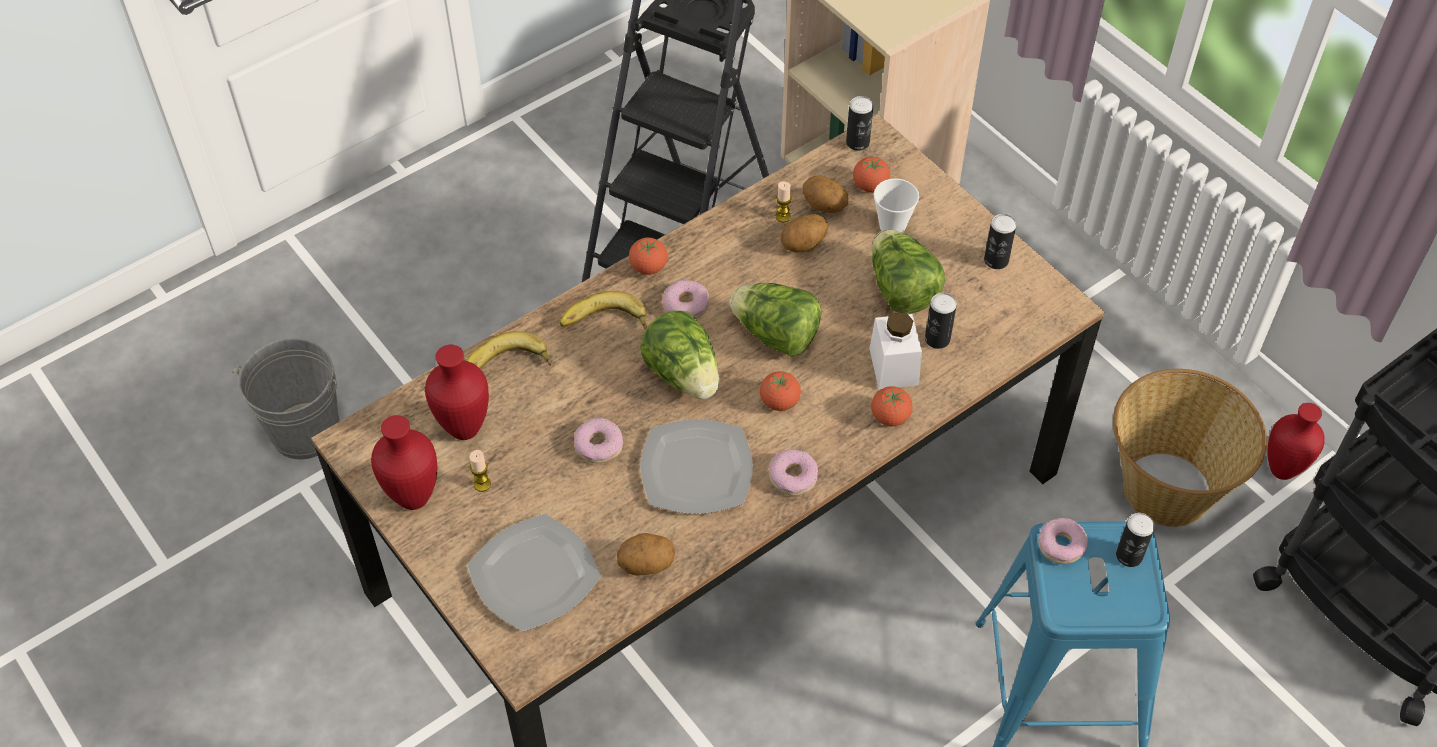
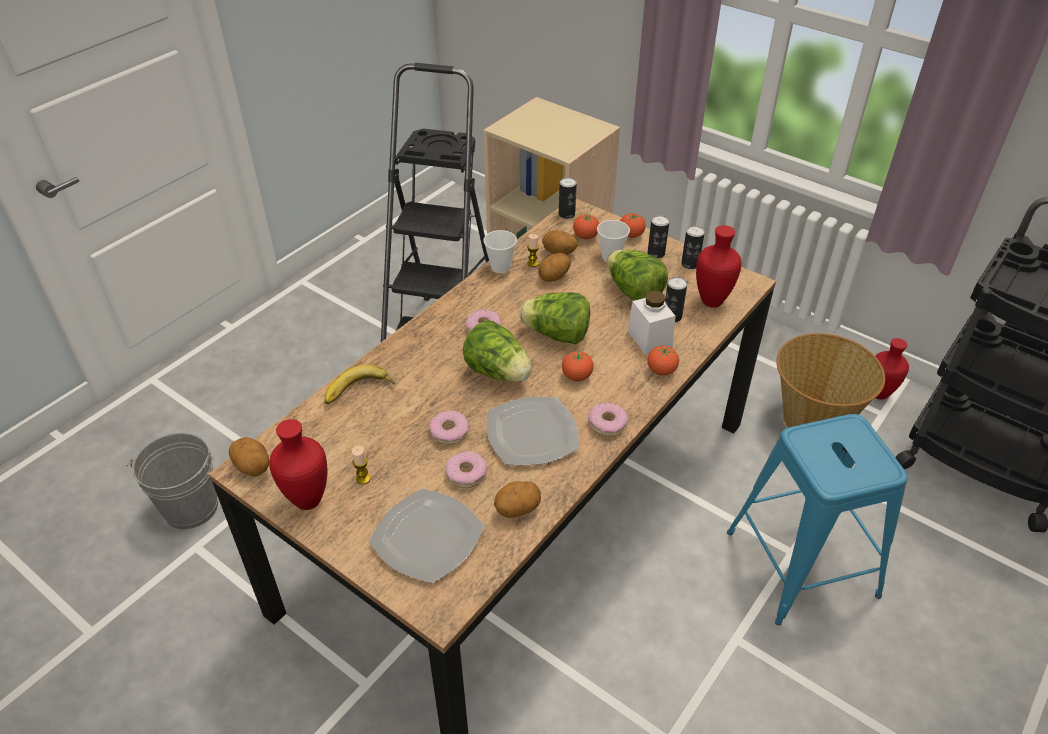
camera: 15 degrees left, 10 degrees down
red vase [425,345,489,440] -> red vase moved to [696,225,742,308]
banana [560,291,648,330] -> none
tomato [629,237,667,275] -> tomato moved to [620,212,646,238]
donut [1038,518,1088,564] -> donut moved to [445,451,487,488]
can [1116,513,1155,567] -> can moved to [648,215,669,258]
none -> potato [229,437,269,476]
none -> cup [484,230,517,273]

